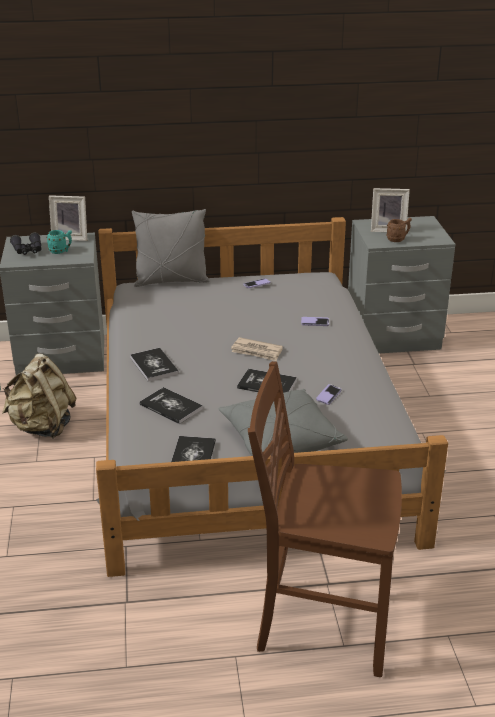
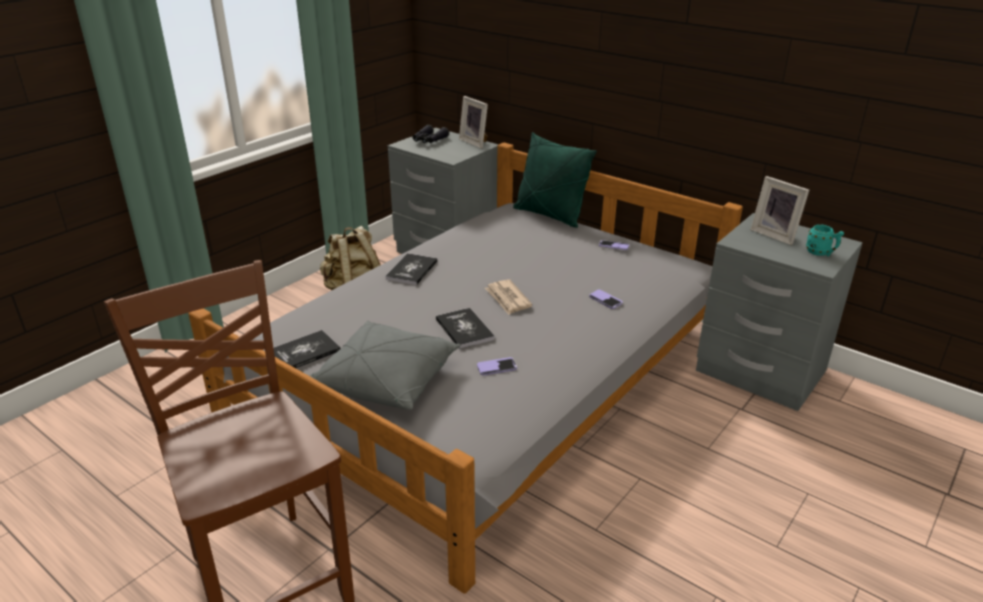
camera: 45 degrees right, 0 degrees up
turquoise mug [46,230,72,254] -> turquoise mug moved to [806,224,844,256]
grey pillow [132,209,209,287] -> green pillow [513,132,597,228]
book [140,387,203,424] -> none
brown mug [386,218,412,242] -> none

